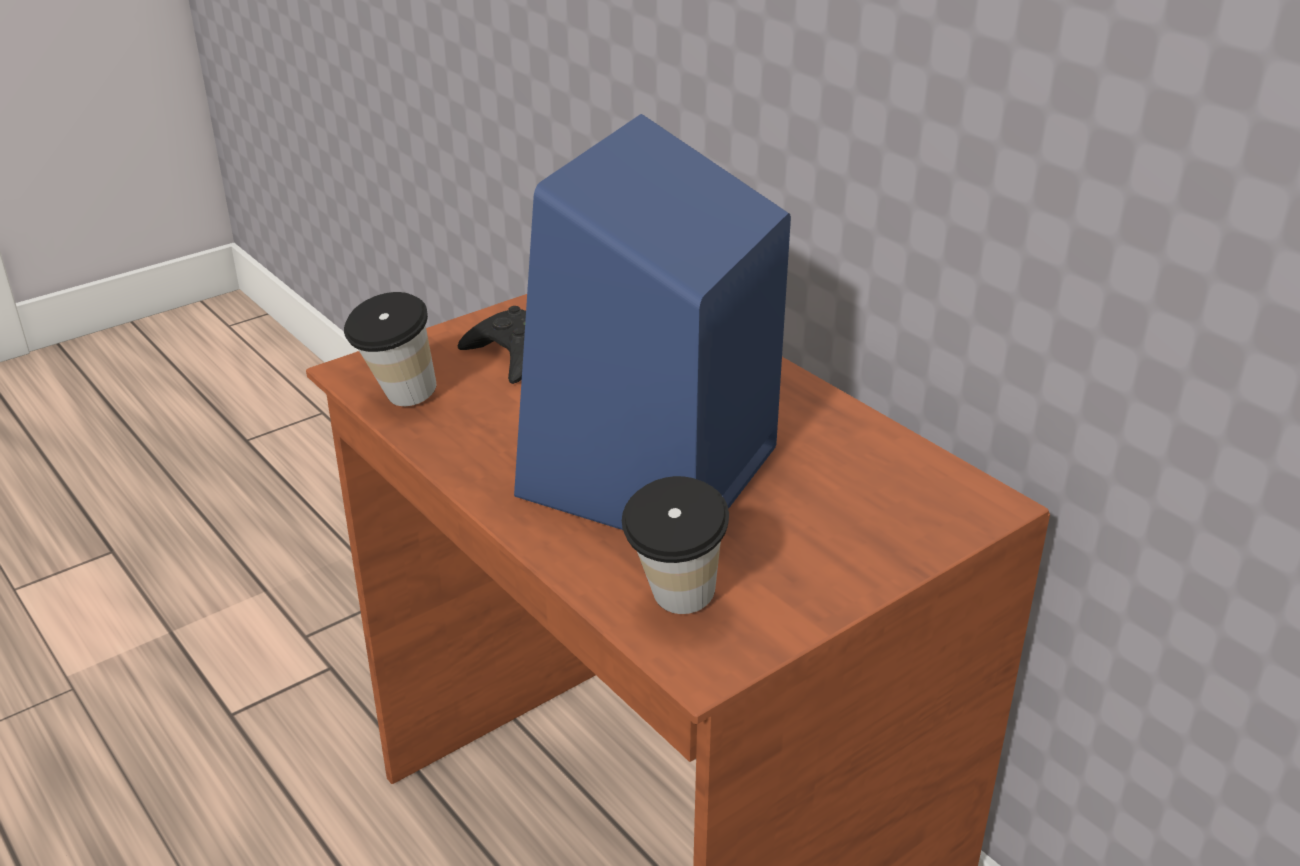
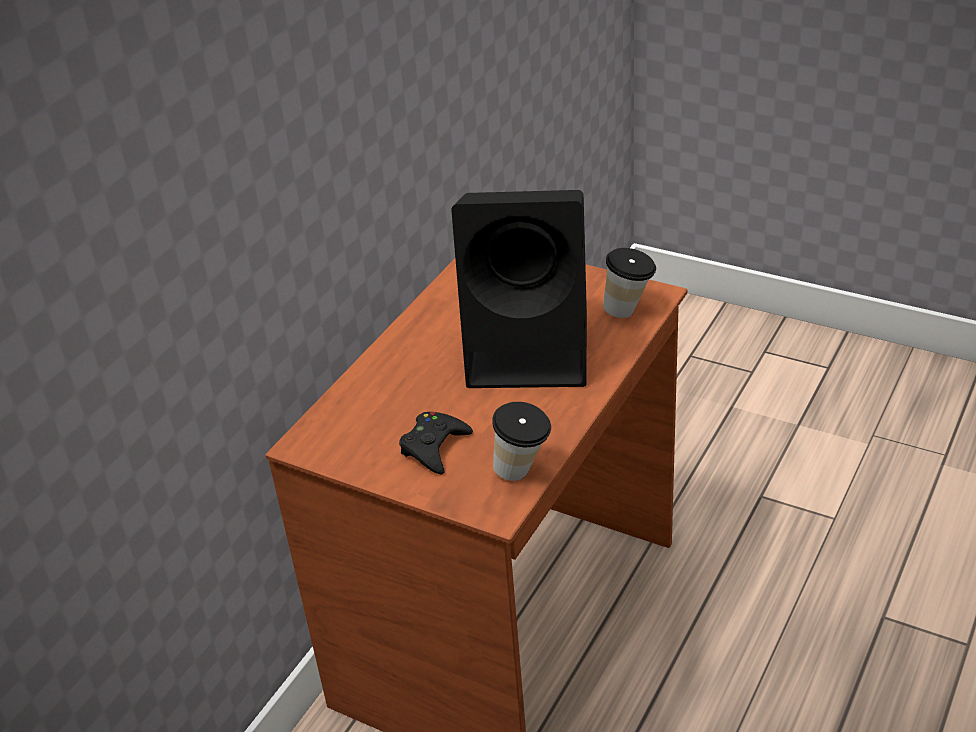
camera: 110 degrees left, 5 degrees up
blue speaker [514,114,791,530] -> black speaker [451,190,587,388]

